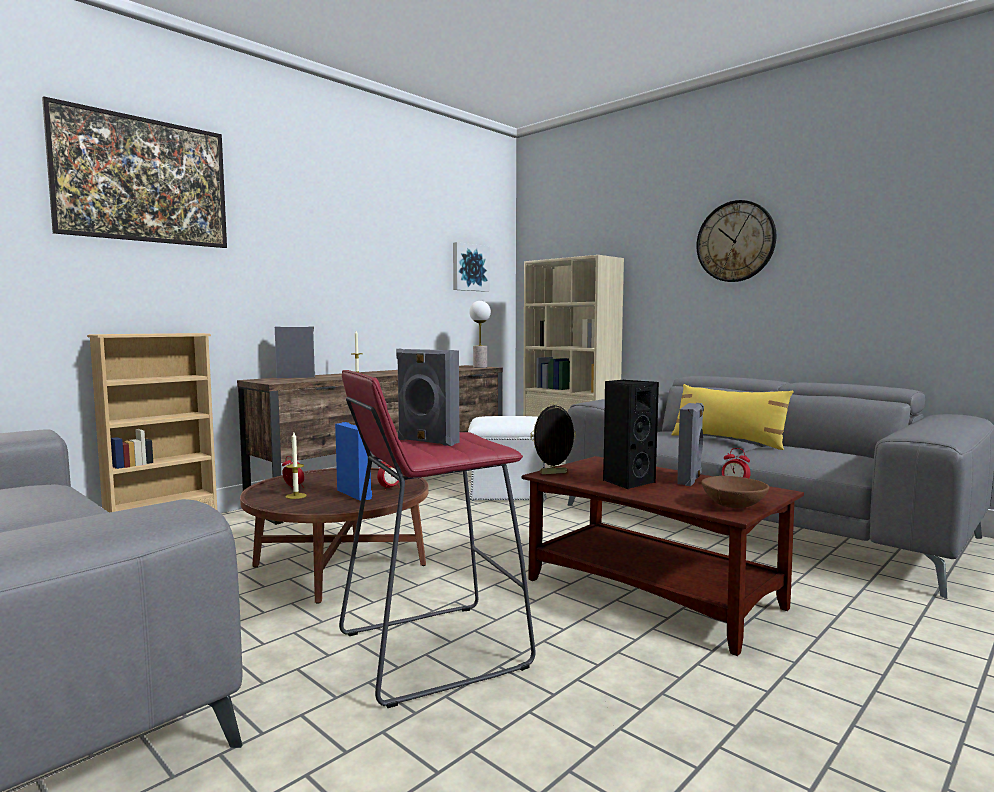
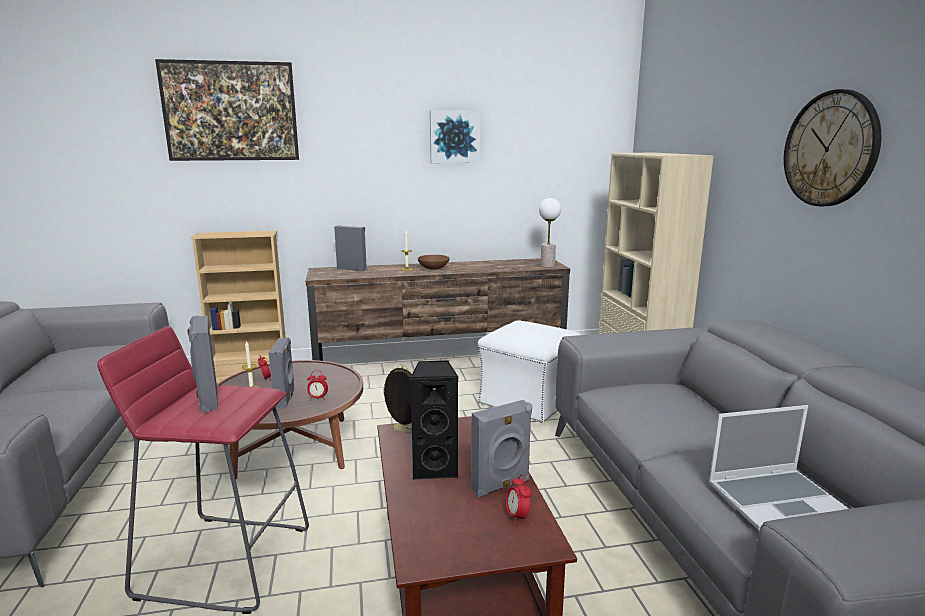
camera: 35 degrees right, 10 degrees up
blue speaker [335,422,372,501] -> grey speaker [269,337,295,409]
picture [453,242,490,292] -> picture moved to [430,110,481,163]
yellow pillow [671,384,794,450] -> none
brown bowl [701,476,769,508] -> brown bowl moved to [417,255,449,270]
none -> laptop [708,405,849,531]

